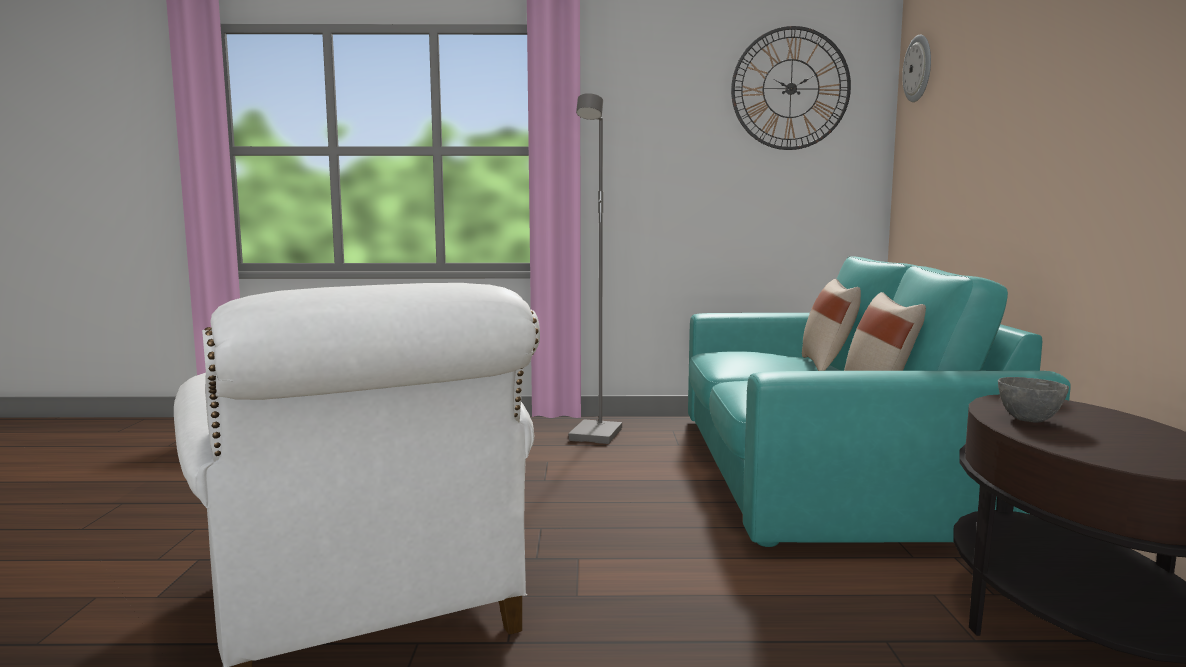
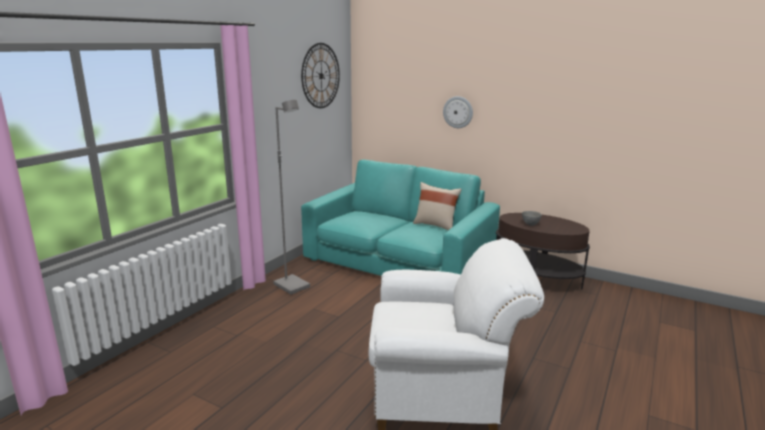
camera: 60 degrees left, 10 degrees up
beige pillow [802,279,861,371] -> none
wall clock [902,35,931,102] -> wall clock moved to [443,96,473,128]

